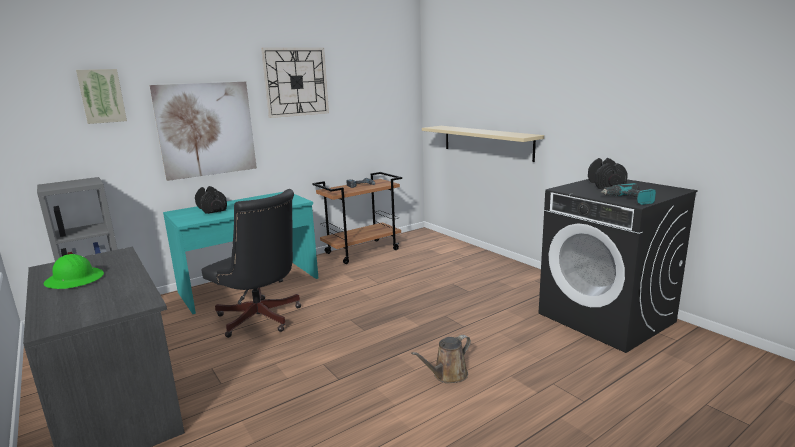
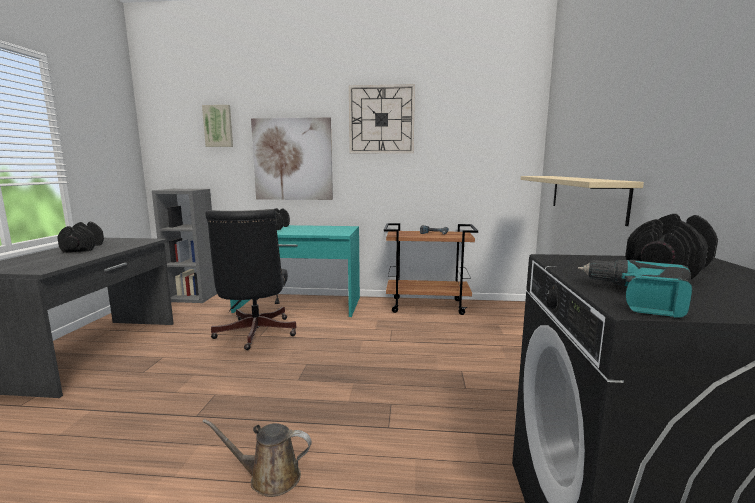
camera: 40 degrees right, 5 degrees down
green hard hat [43,254,104,289] -> black dumbbell [57,222,104,253]

